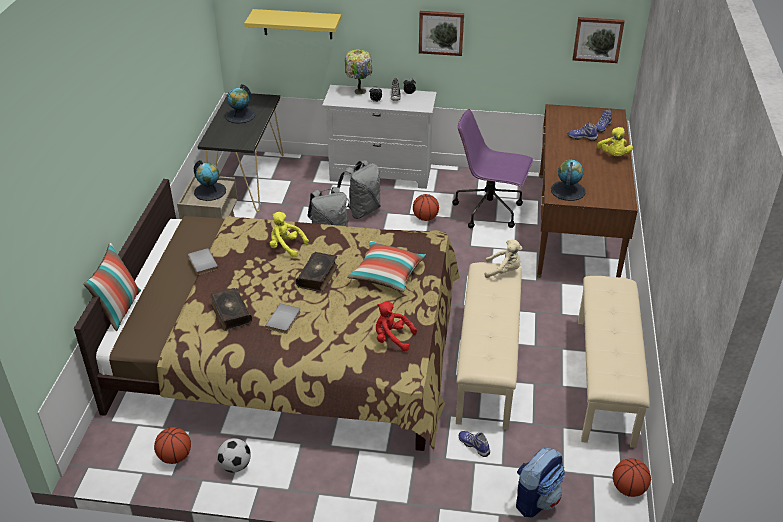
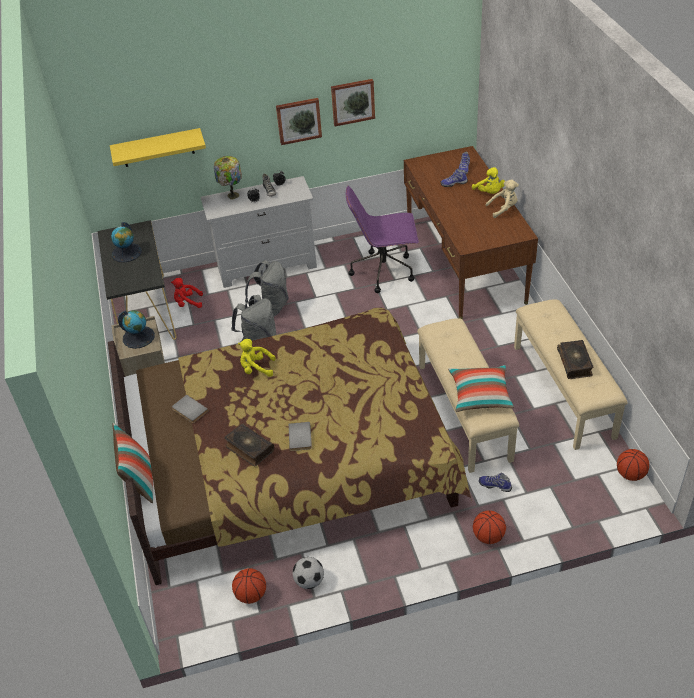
camera: 20 degrees left, 5 degrees up
book [296,252,338,292] -> book moved to [557,340,593,379]
pillow [347,241,426,292] -> pillow moved to [448,365,514,412]
red plush toy [376,301,417,351] -> red plush toy moved to [171,278,203,308]
basketball [413,194,439,221] -> basketball moved to [473,510,506,544]
beige plush toy [485,240,522,278] -> beige plush toy moved to [485,180,519,218]
backpack [516,448,565,518] -> none
globe [551,160,585,201] -> none
picture [573,17,625,63] -> picture moved to [331,79,375,126]

